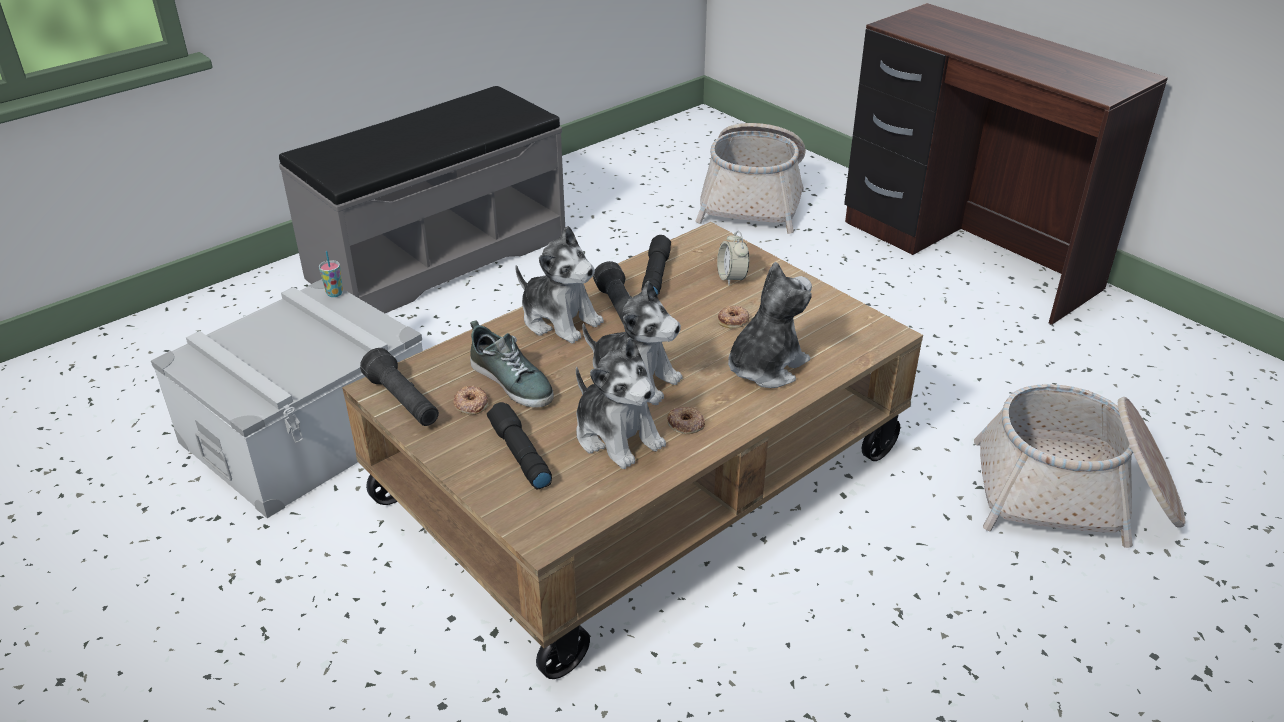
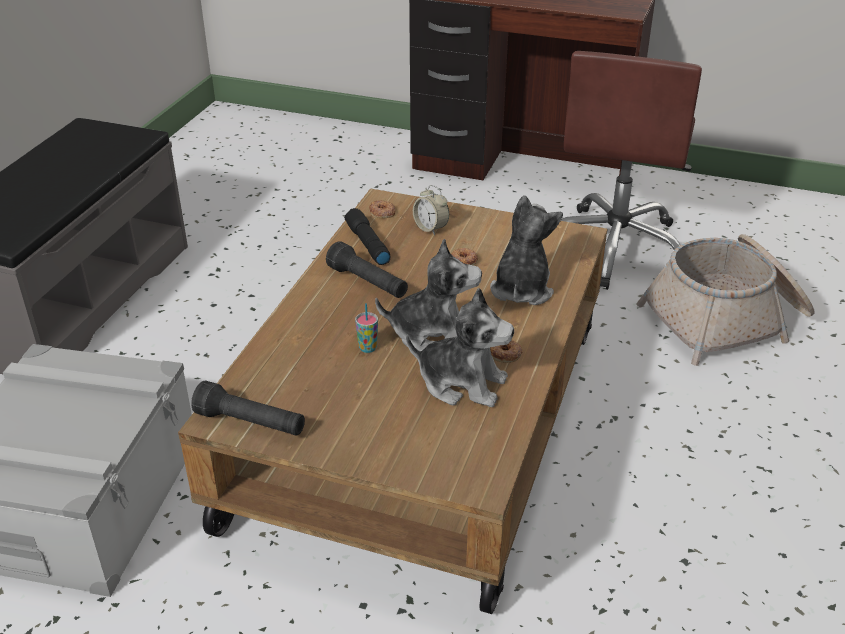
camera: 30 degrees left, 0 degrees up
cup [319,251,343,297] -> cup moved to [355,303,378,353]
donut [453,386,488,415] -> donut moved to [369,200,396,218]
shoe [470,320,554,408] -> none
black flashlight [487,402,552,490] -> none
plush toy [515,226,604,343] -> none
basket [695,123,806,234] -> none
none -> brown office chair [561,51,702,290]

